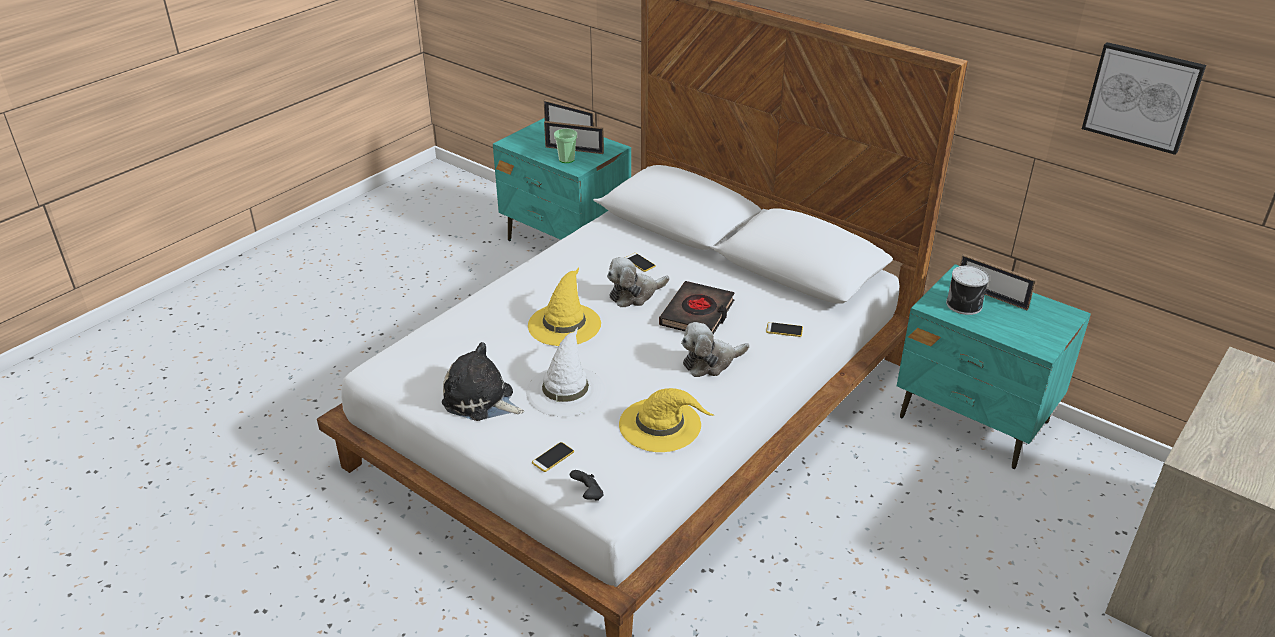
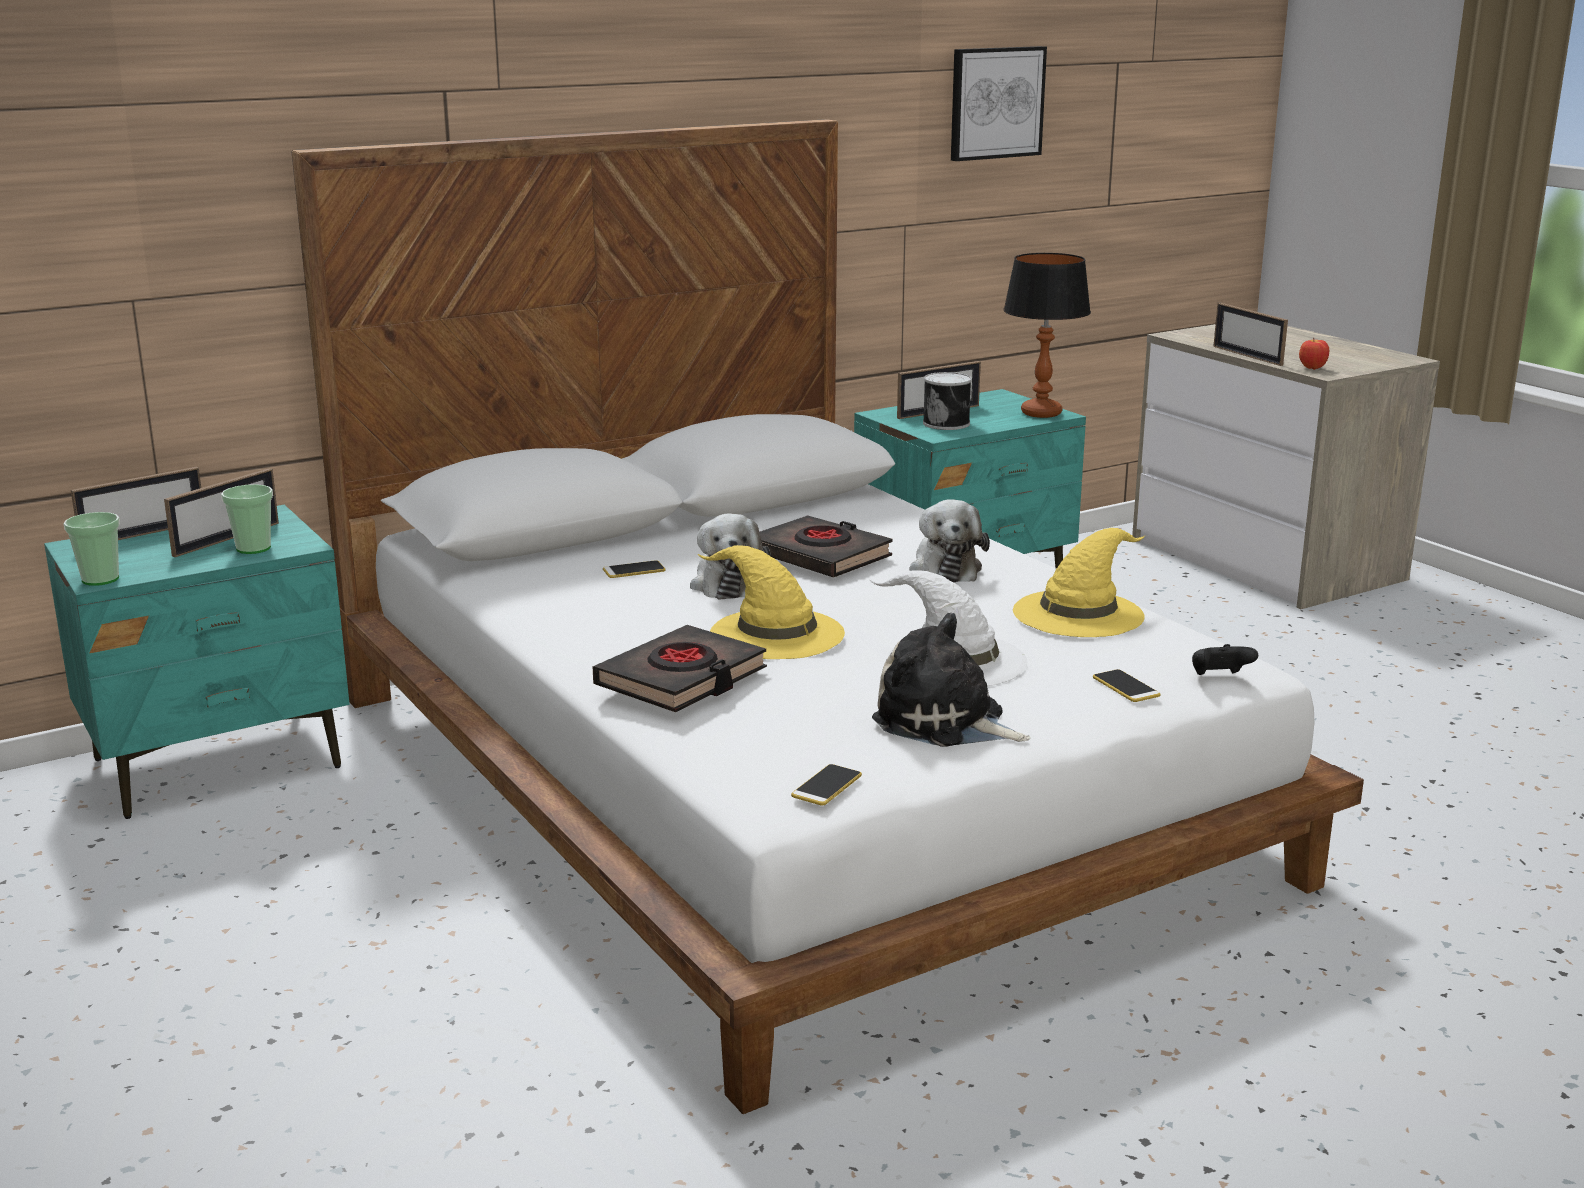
camera: 70 degrees left, 15 degrees down
plush toy [442,342,524,421] -> plush toy turned 75 degrees clockwise [872,613,1031,747]
phone [766,322,803,337] -> phone moved to [791,764,862,805]
none -> cup [64,512,120,586]
none -> black book [593,625,767,712]
none -> table lamp [1003,253,1091,418]
none -> picture frame [1213,303,1288,366]
none -> apple [1299,337,1329,370]

